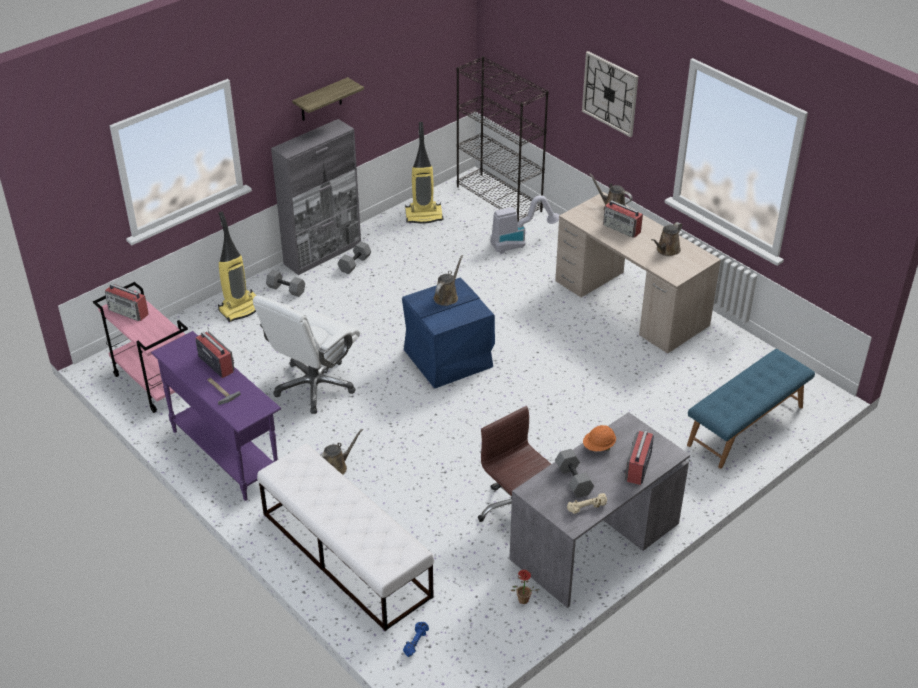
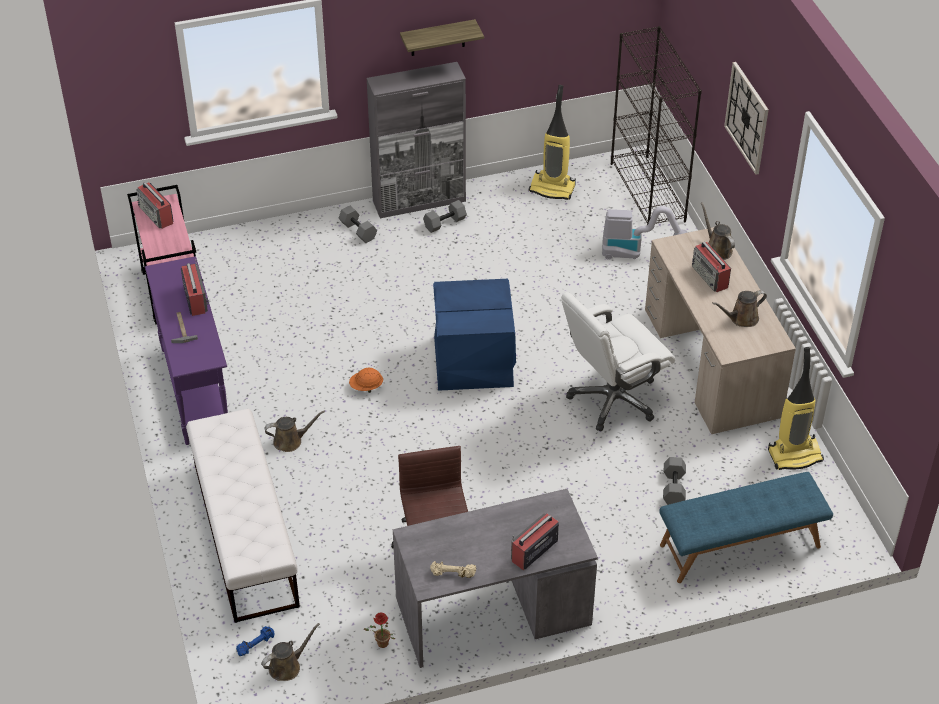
camera: 25 degrees right, 5 degrees up
vacuum cleaner [218,211,257,322] -> vacuum cleaner moved to [768,347,824,470]
white office chair [253,295,360,414] -> white office chair moved to [561,292,675,431]
brown watering can [434,255,463,306] -> brown watering can moved to [261,623,320,681]
grey dumbbell [555,449,594,498] -> grey dumbbell moved to [663,457,686,505]
orange hard hat [583,425,616,451] -> orange hard hat moved to [349,368,383,393]

